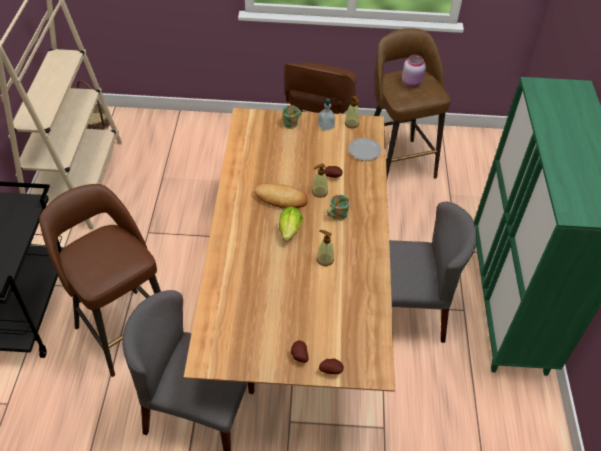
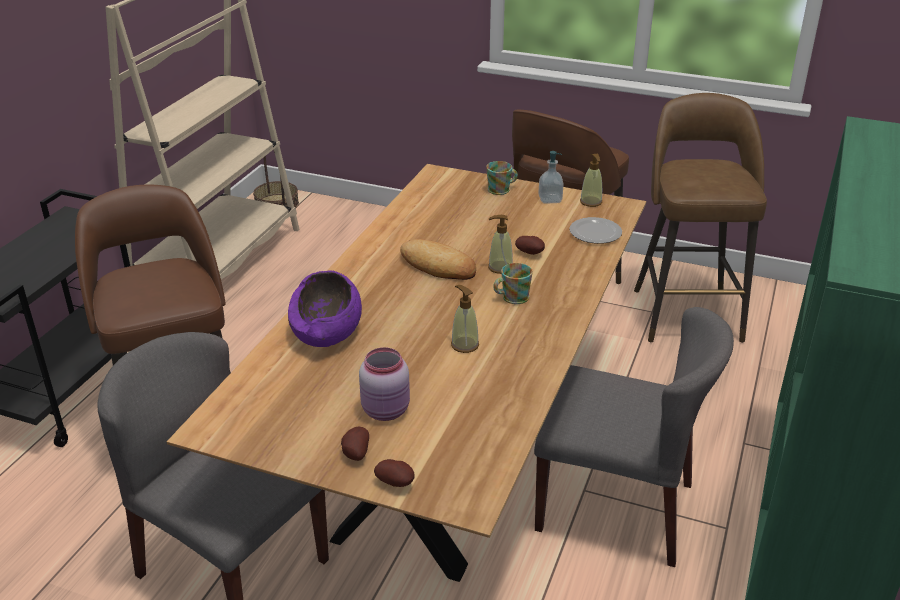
camera: 20 degrees right, 15 degrees down
lettuce [279,206,303,242] -> none
pink jar [402,55,426,87] -> pink jar moved to [359,347,410,421]
none -> purple bowl [288,271,362,347]

